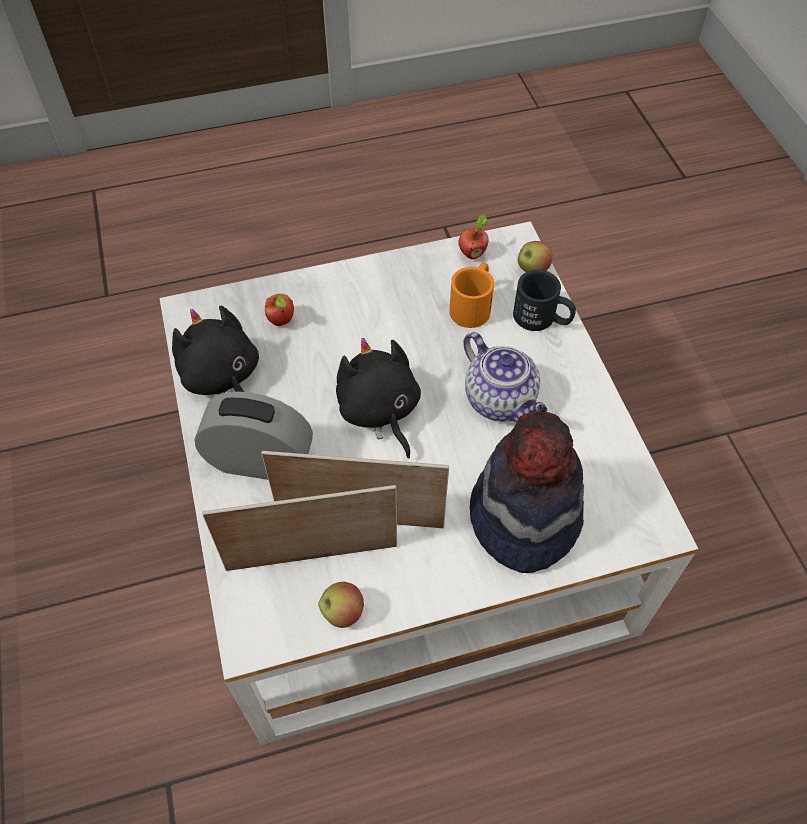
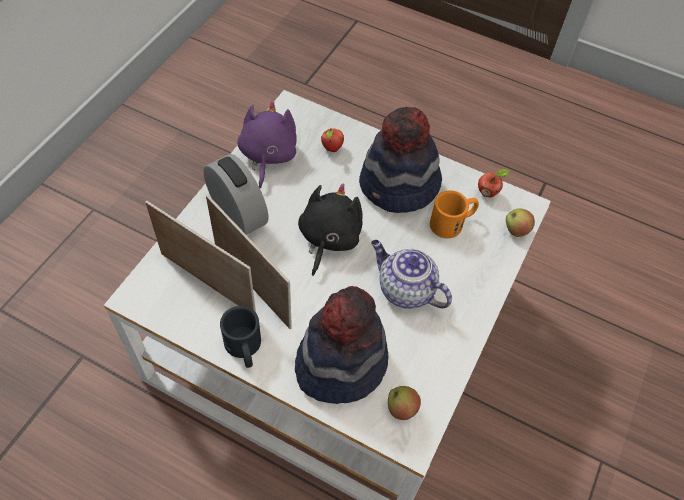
camera: 40 degrees right, 0 degrees up
black plush toy [172,306,259,395] -> purple plush toy [237,101,297,189]
apple [318,582,364,628] -> apple moved to [388,386,421,420]
teapot [463,332,547,422] -> teapot turned 120 degrees clockwise [371,240,452,309]
black mug [513,270,576,331] -> black mug moved to [220,306,261,368]
none -> hat [359,107,442,213]

